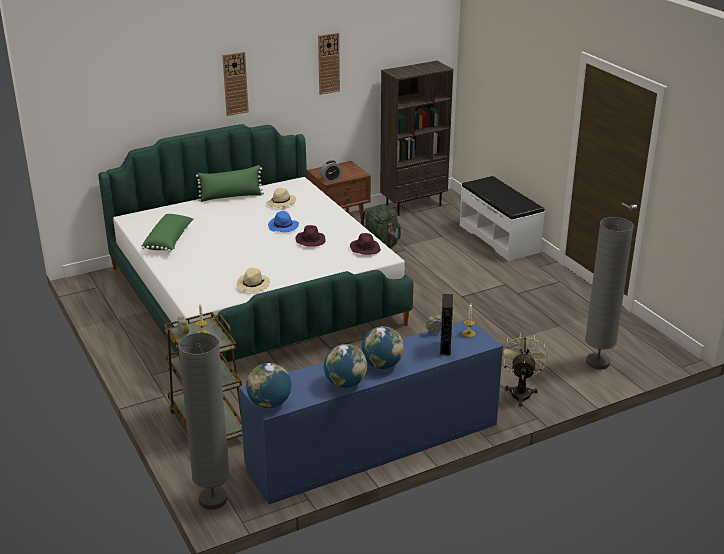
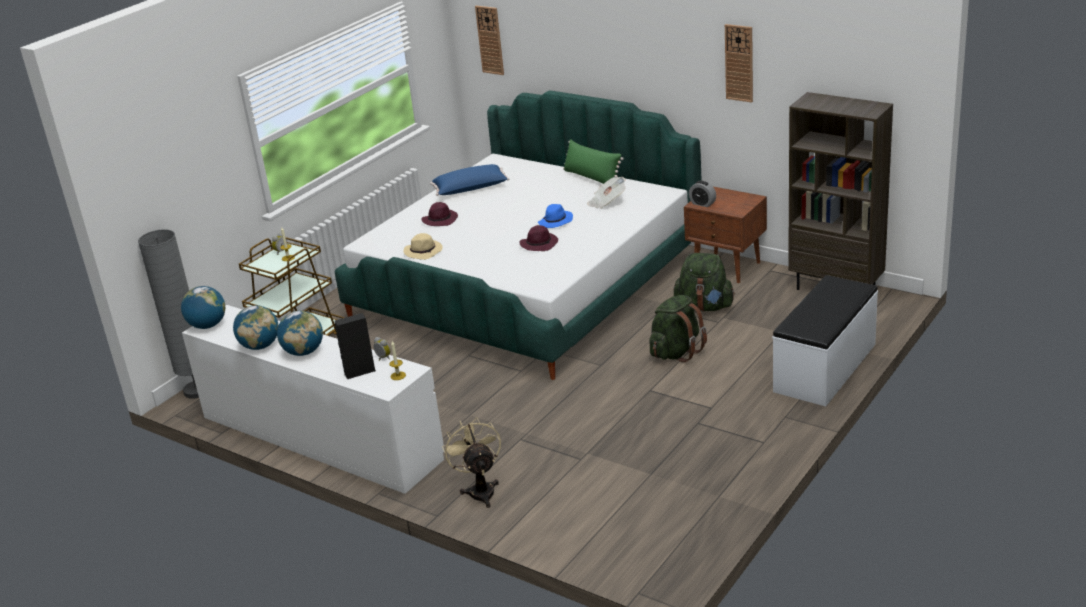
camera: 65 degrees right, 0 degrees up
green pillow [142,214,194,252] -> blue pillow [430,164,510,196]
wall clock [222,52,249,116] -> wall clock moved to [475,6,504,75]
blue dresser [239,319,503,504] -> white dresser [182,305,445,494]
beige hat [266,188,296,208] -> newspaper [587,177,626,209]
purple hat [350,233,381,255] -> purple hat moved to [421,202,458,226]
beige fan [502,333,548,407] -> beige fan turned 90 degrees counterclockwise [442,417,501,508]
grey floor lamp [585,217,634,369] -> none
none -> green backpack [649,295,707,362]

